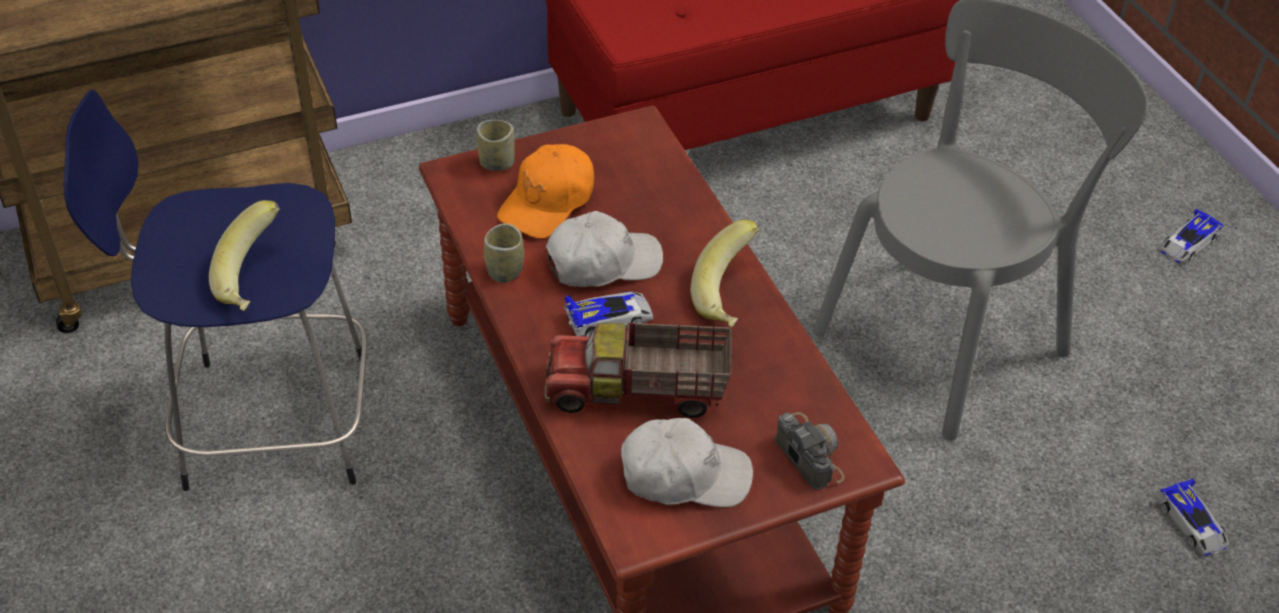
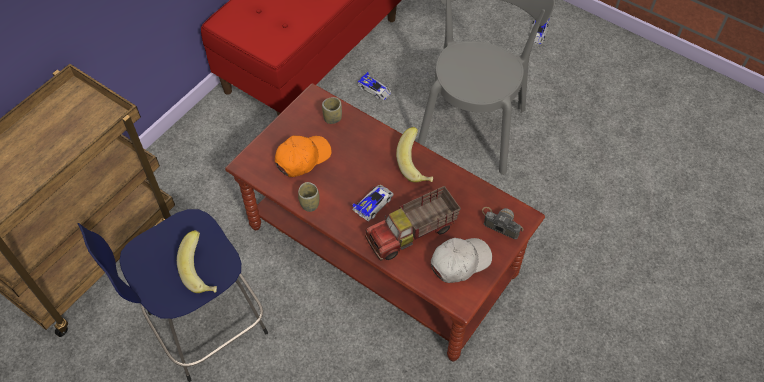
camera: 30 degrees left, 10 degrees up
cup [476,120,515,171] -> cup moved to [322,97,342,124]
orange cap [497,144,594,239] -> orange cap turned 135 degrees counterclockwise [275,136,332,177]
white cap [546,211,663,287] -> none
toy car [1156,478,1229,556] -> toy car moved to [357,72,391,100]

